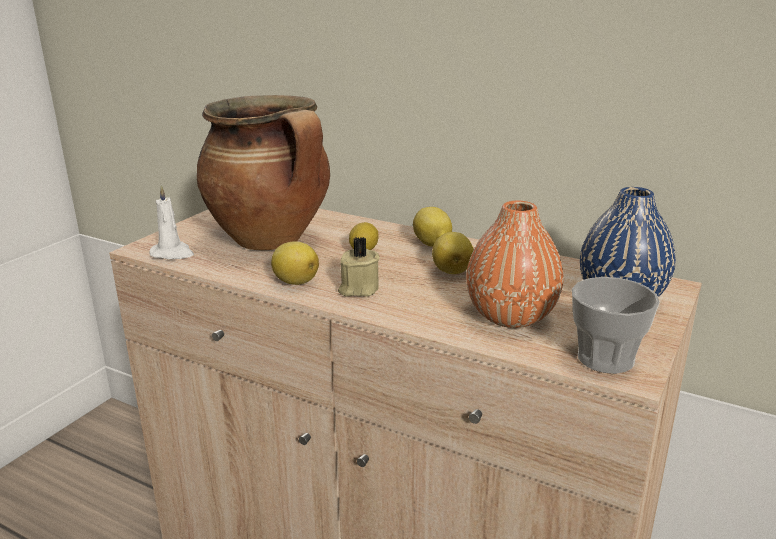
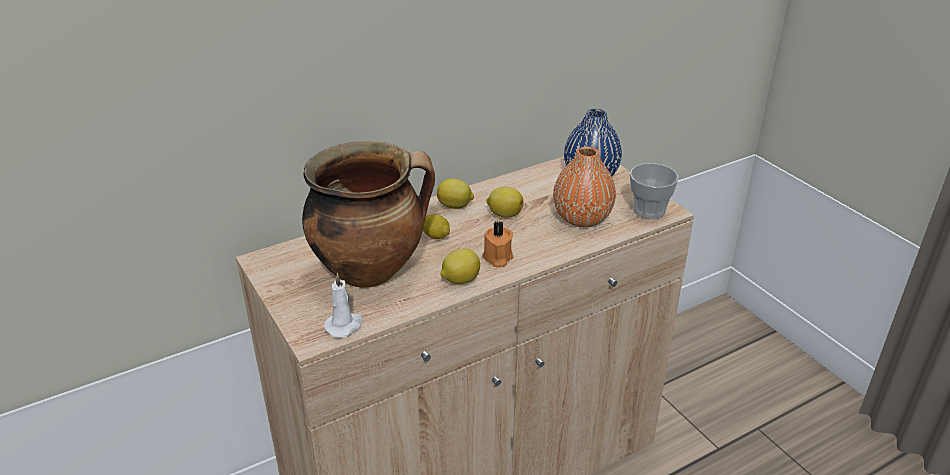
camera: 60 degrees left, 10 degrees up
beige candle [338,237,380,297] -> orange candle [482,221,514,267]

